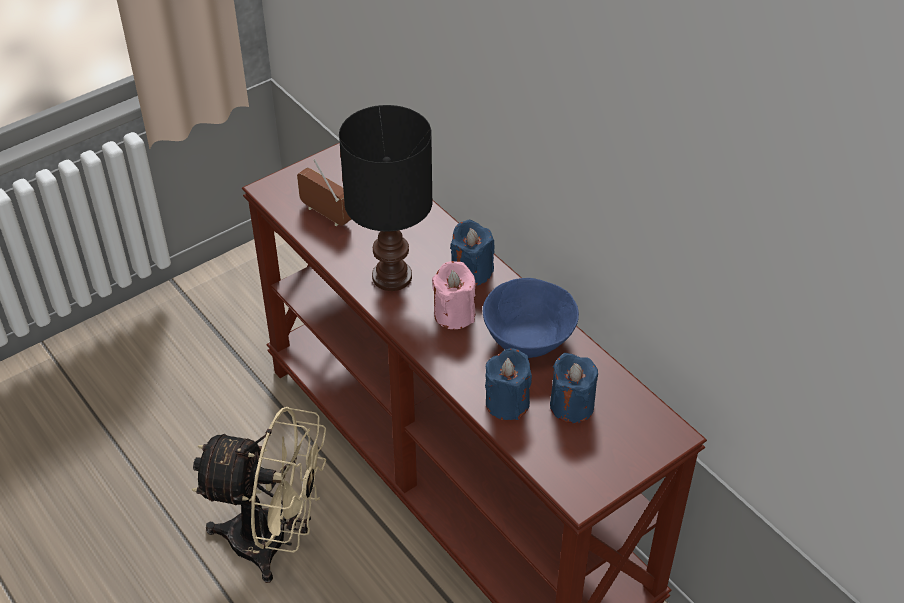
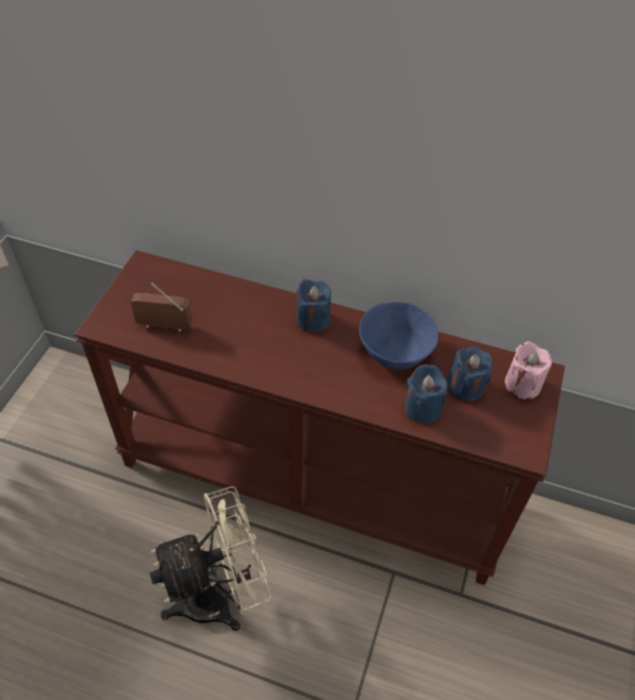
camera: 35 degrees left, 5 degrees up
black table lamp [339,105,433,291] -> none
pink candle [432,261,476,329] -> pink candle moved to [505,341,552,399]

